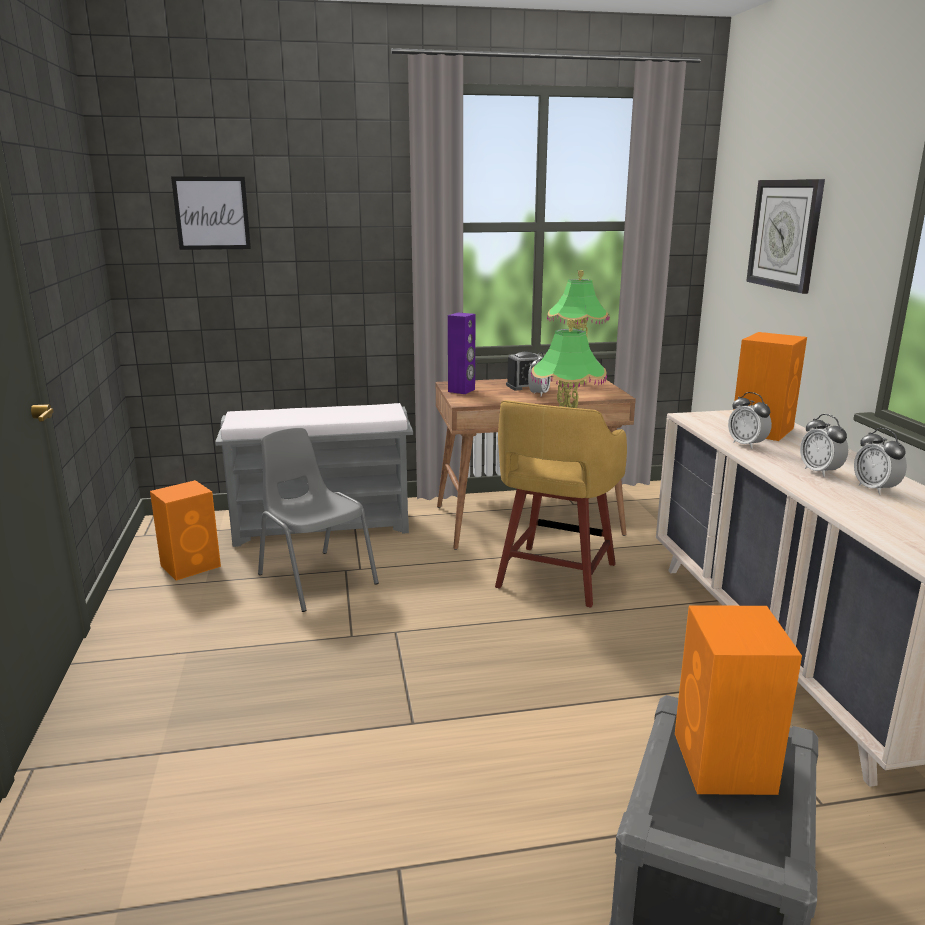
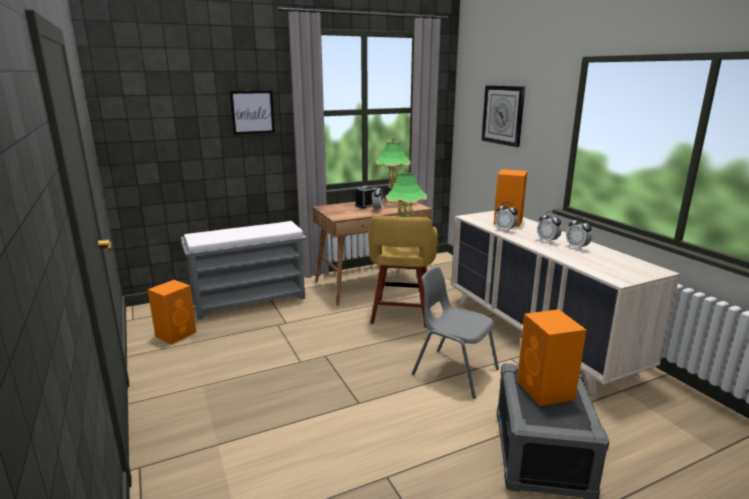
camera: 15 degrees left, 0 degrees up
picture [171,176,251,250] -> picture moved to [230,91,275,135]
grey chair [258,428,379,612] -> grey chair moved to [412,267,499,399]
purple speaker [448,313,476,394] -> none

